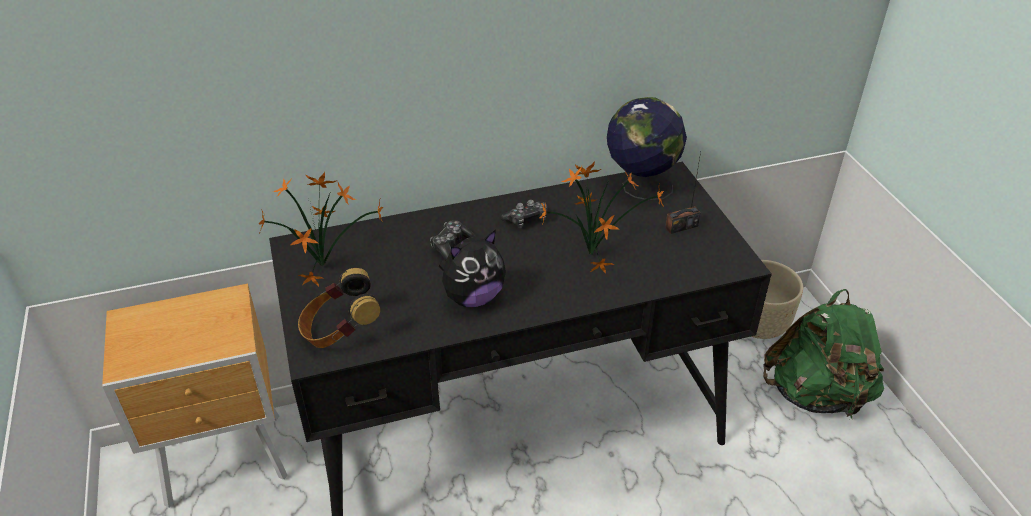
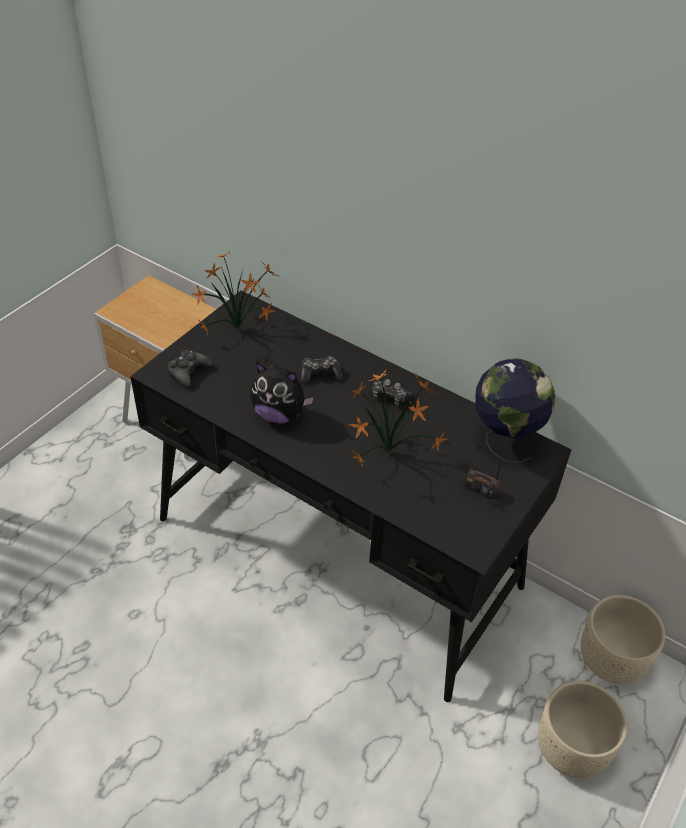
camera: 50 degrees right, 5 degrees up
headphones [298,268,380,348] -> black game controller [168,350,212,387]
green backpack [763,289,884,420] -> beige planter [538,681,628,778]

